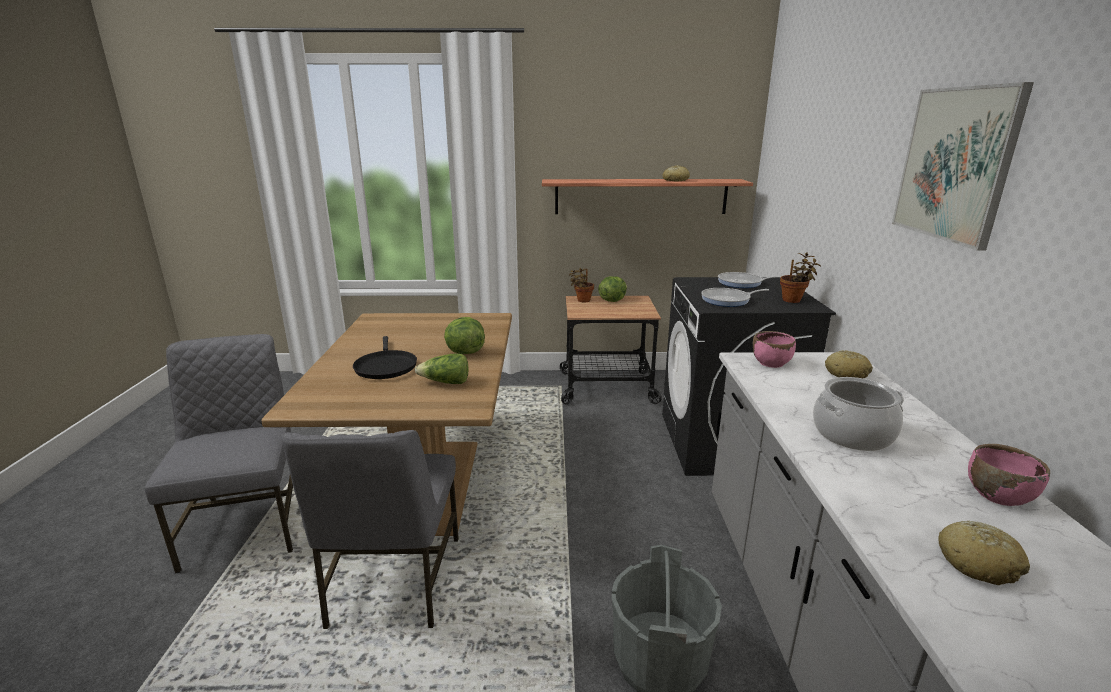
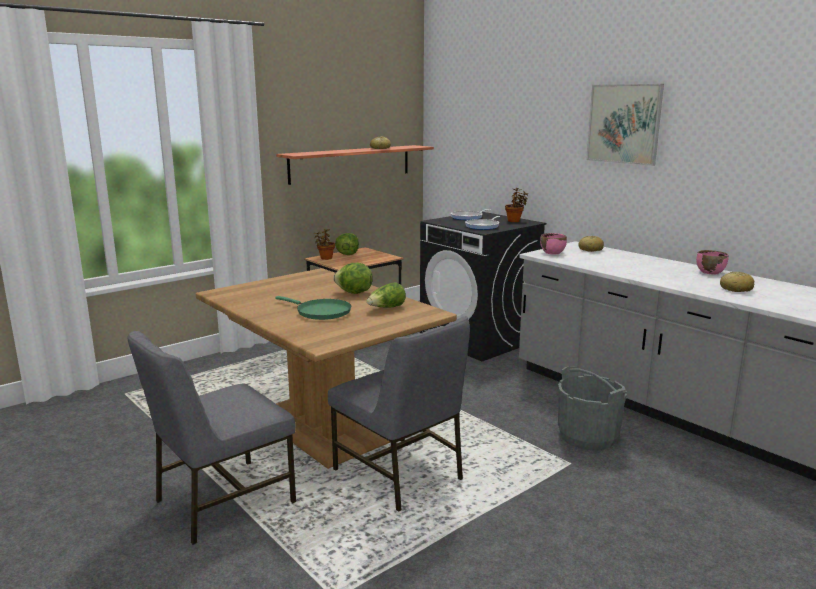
camera: 40 degrees left, 5 degrees down
grey chair [145,334,293,574] -> grey chair turned 75 degrees counterclockwise [128,331,296,545]
black frying pan [353,336,417,379] -> green frying pan [275,296,351,320]
cooking pot [813,377,904,451] -> none

